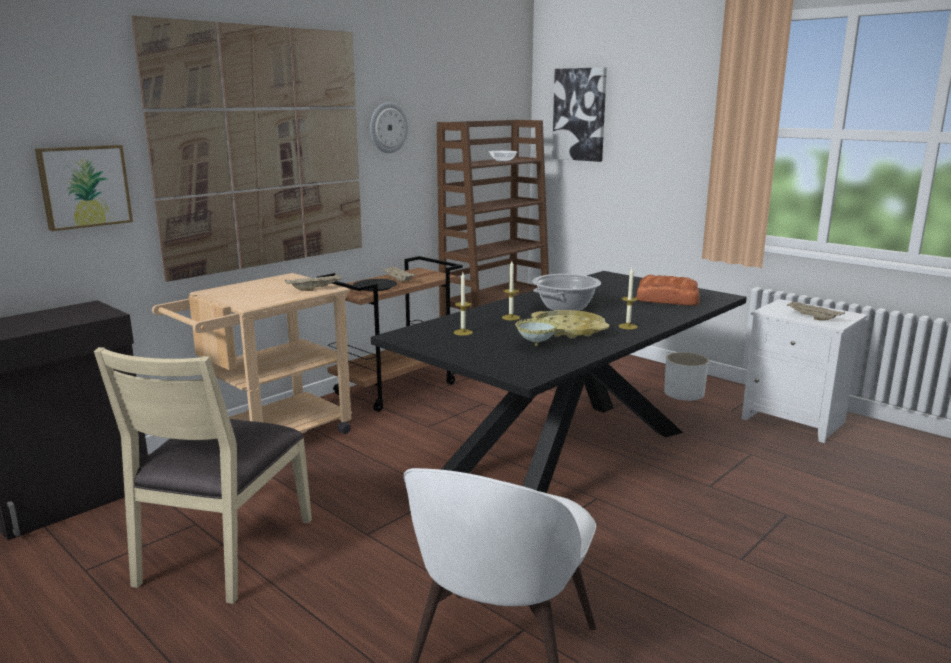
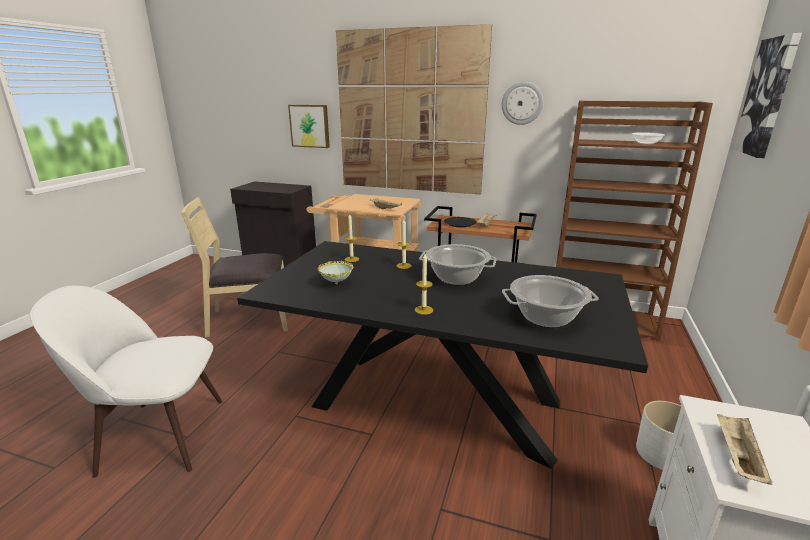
camera: 65 degrees right, 5 degrees up
yellow tray [531,310,609,339] -> none
bread [636,275,700,305] -> cooking pot [502,275,599,328]

